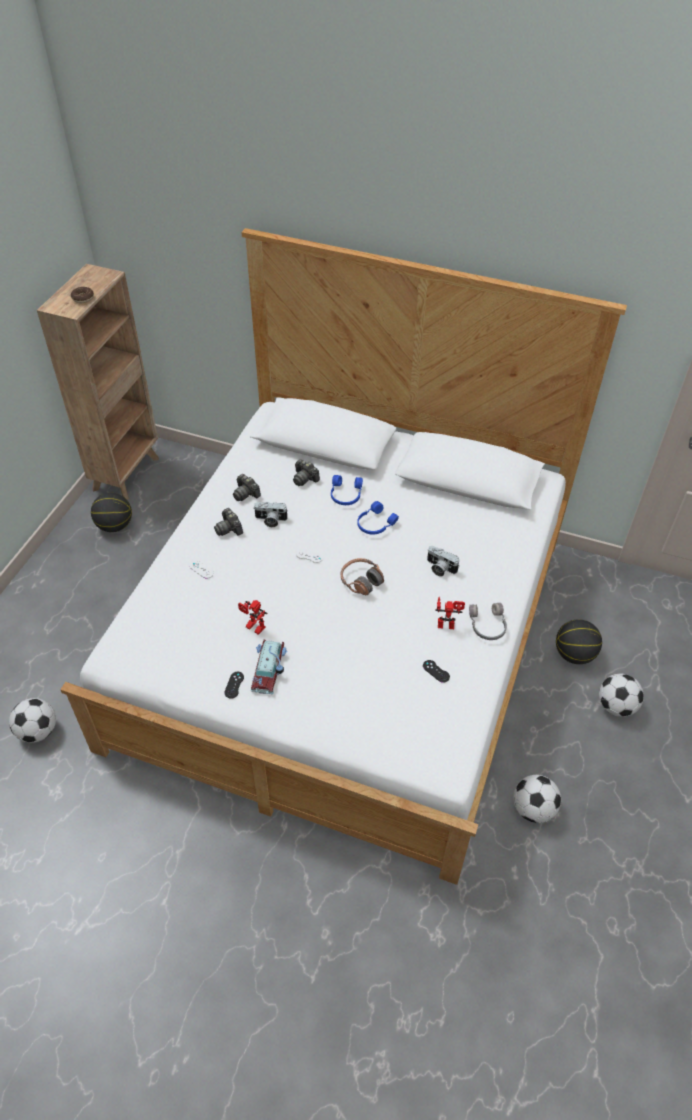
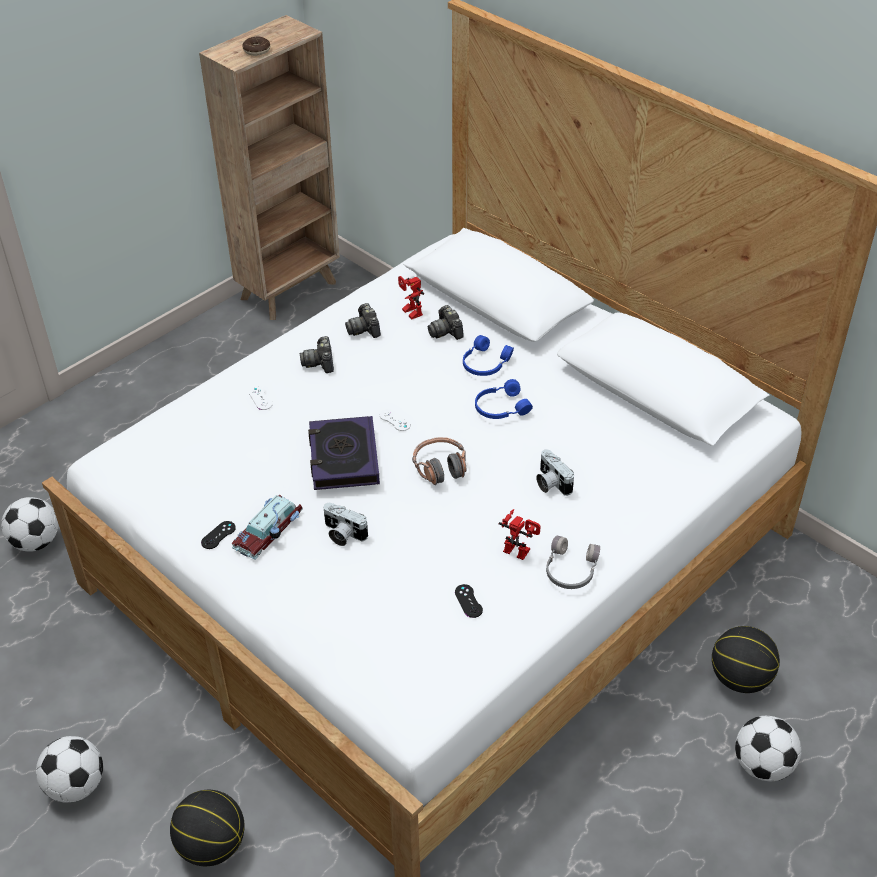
camera: 25 degrees right, 5 degrees down
basketball [91,493,132,532] -> basketball moved to [170,790,245,866]
toy robot [238,600,267,635] -> toy robot moved to [398,276,424,319]
camera [254,502,288,527] -> camera moved to [323,503,368,546]
football [513,775,561,823] -> football moved to [36,736,103,803]
none -> book [308,416,380,490]

